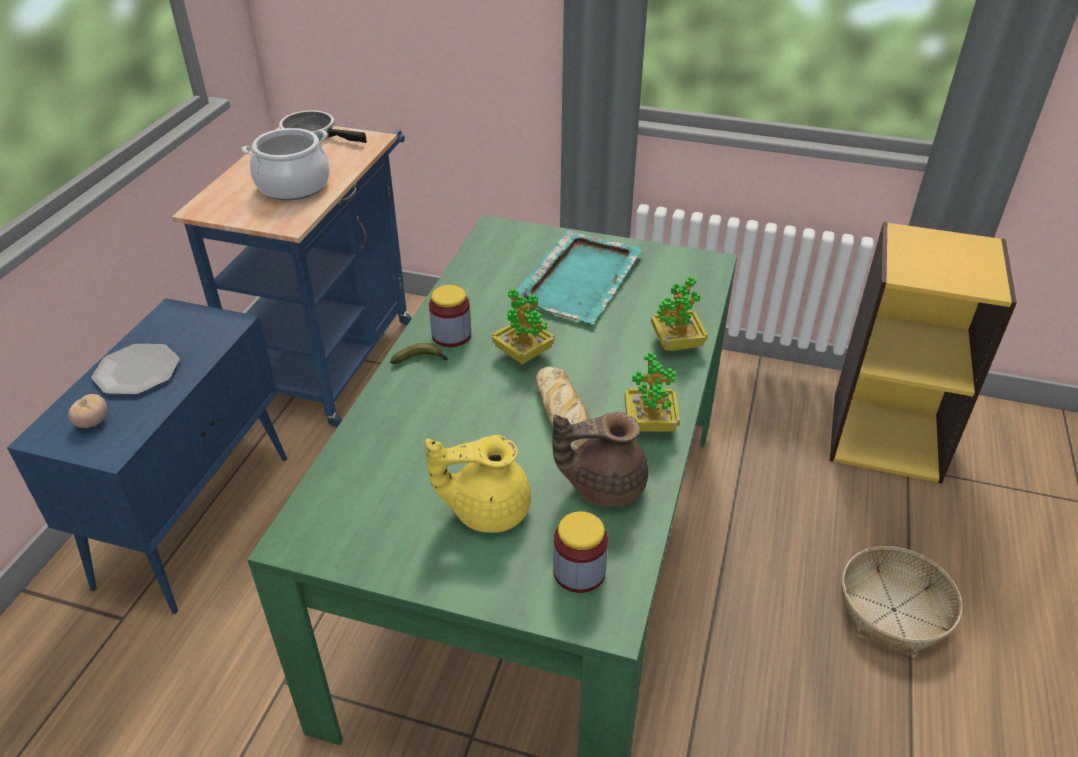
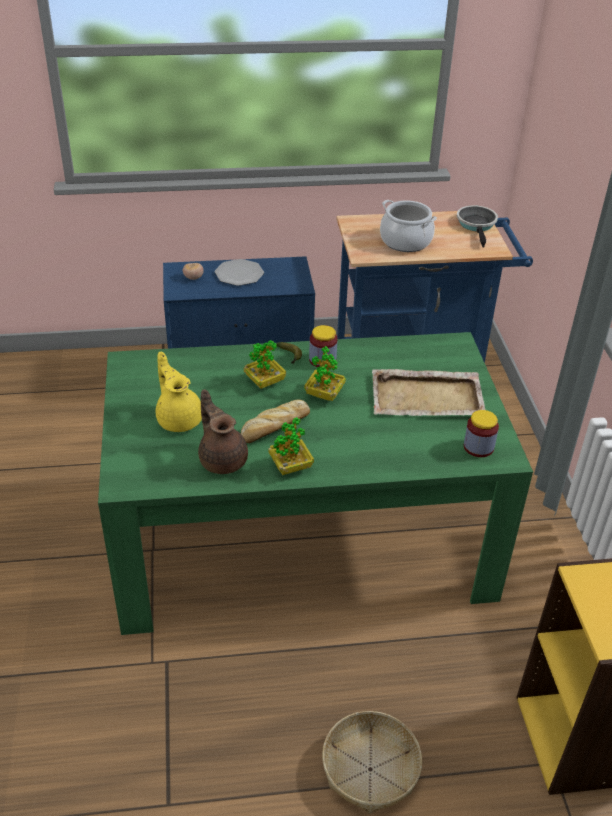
camera: 65 degrees right, 0 degrees up
turquoise tray [517,230,642,324] -> beige tray [372,369,486,416]
jar [553,511,608,593] -> jar moved to [464,410,499,457]
potted plant [651,277,708,351] -> potted plant moved to [244,340,286,389]

